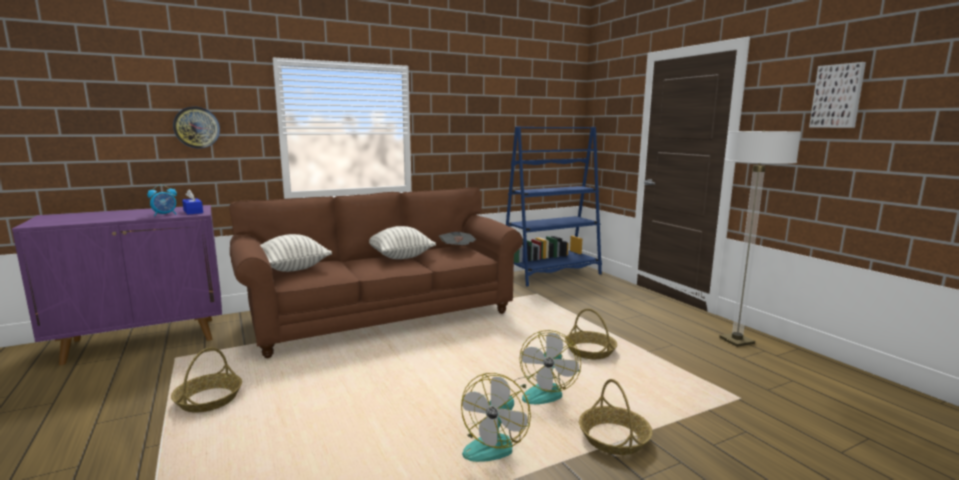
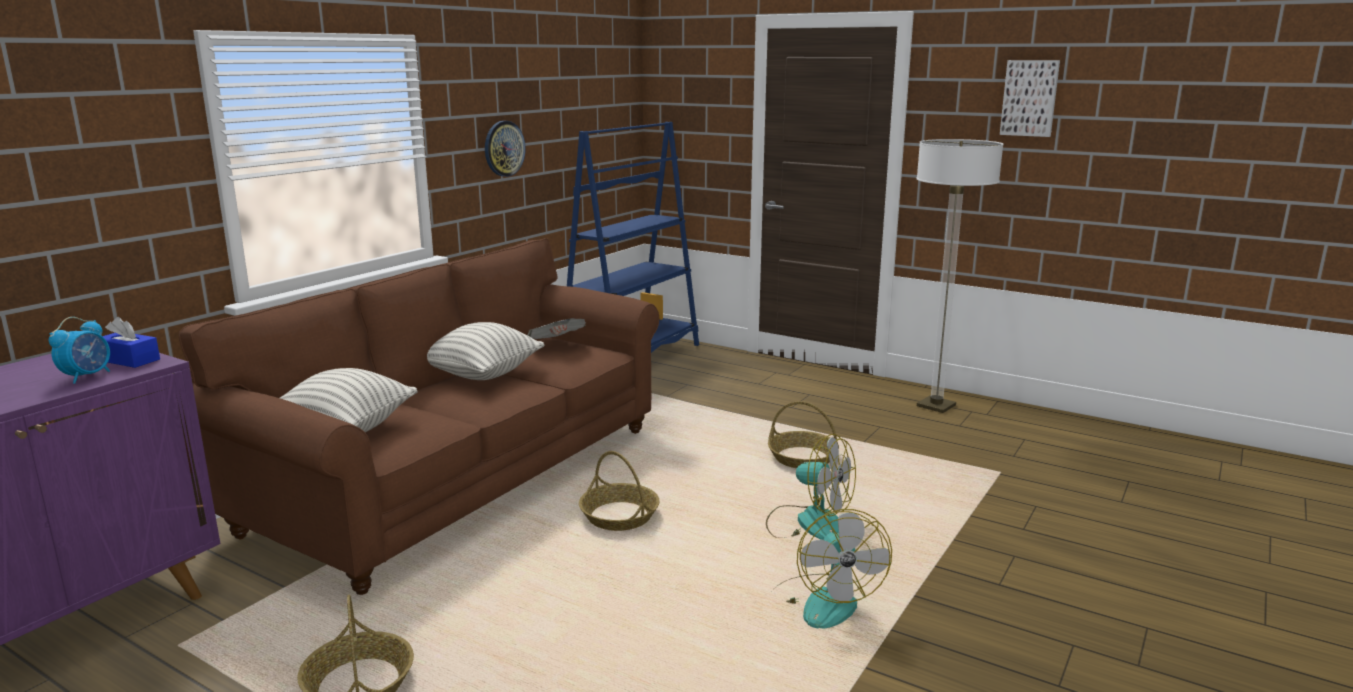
camera: 30 degrees left, 5 degrees up
wall clock [173,107,220,149] -> wall clock moved to [485,121,526,177]
fan [514,330,581,404] -> fan turned 45 degrees counterclockwise [766,434,856,540]
basket [579,379,653,455] -> basket moved to [579,451,660,531]

